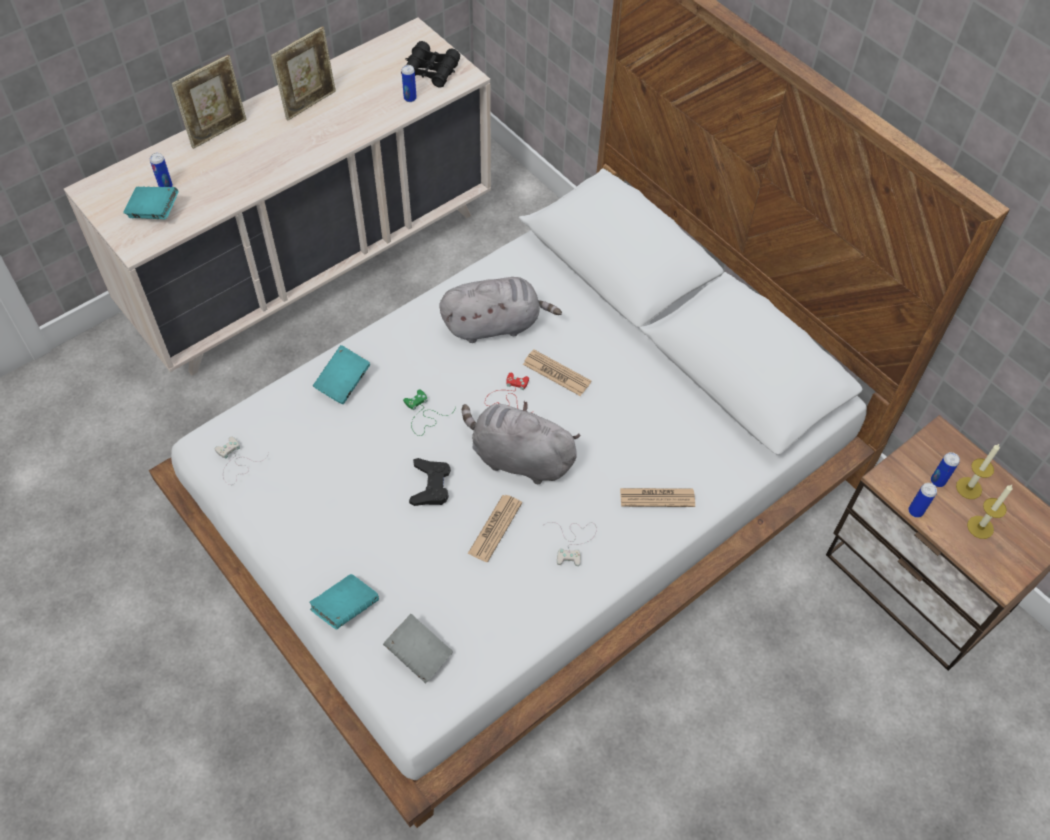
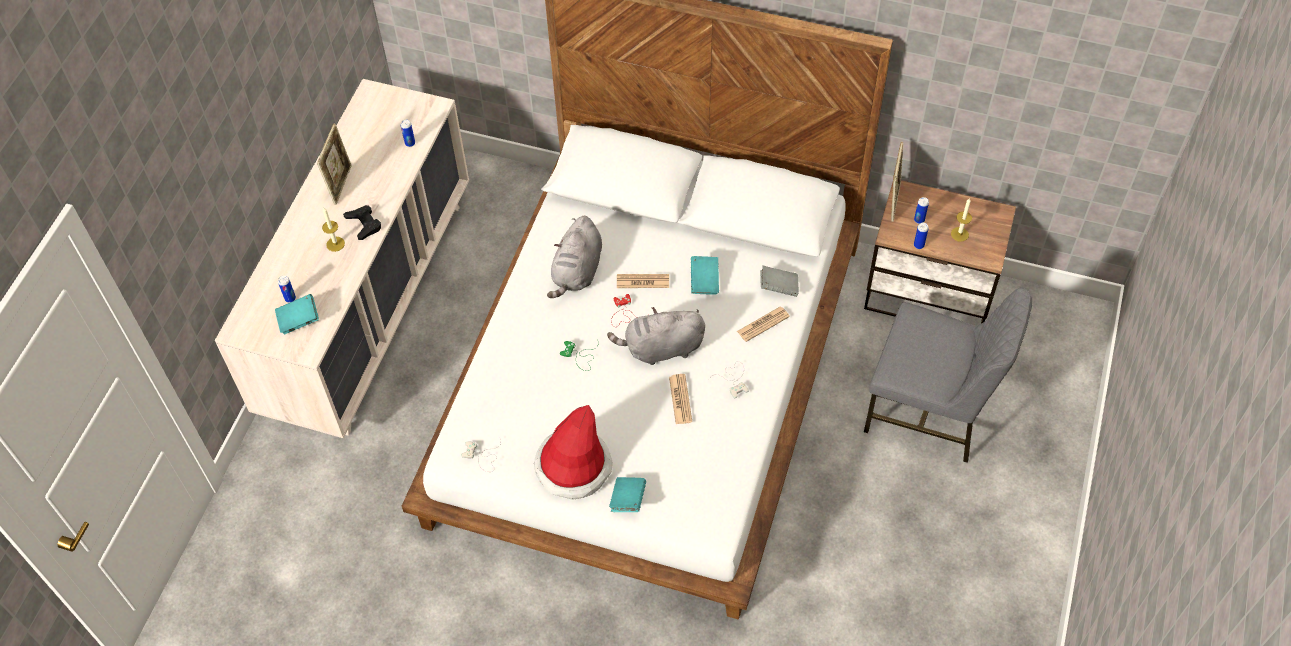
camera: 30 degrees left, 0 degrees up
picture frame [172,55,247,149] -> picture frame moved to [891,142,904,222]
turquoise book [313,345,370,404] -> turquoise book moved to [691,256,719,295]
grey book [383,614,453,683] -> grey book moved to [760,266,799,297]
black binoculars [401,41,460,88] -> none
black game controller [409,458,451,506] -> black game controller moved to [343,205,381,240]
grey plush toy [439,277,562,343] -> grey plush toy turned 150 degrees clockwise [547,216,602,298]
candle [956,444,1000,499] -> candle moved to [322,208,345,252]
none -> hat [534,405,613,500]
none -> grey chair [864,287,1032,463]

